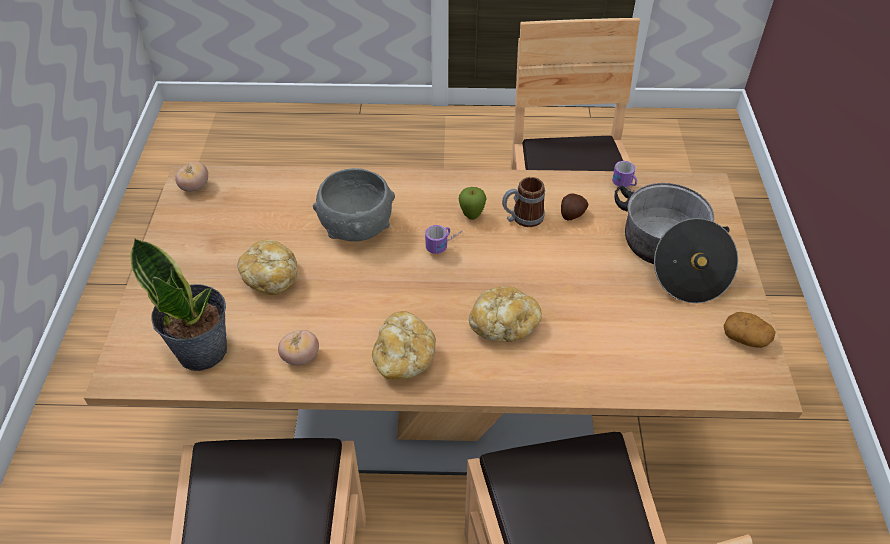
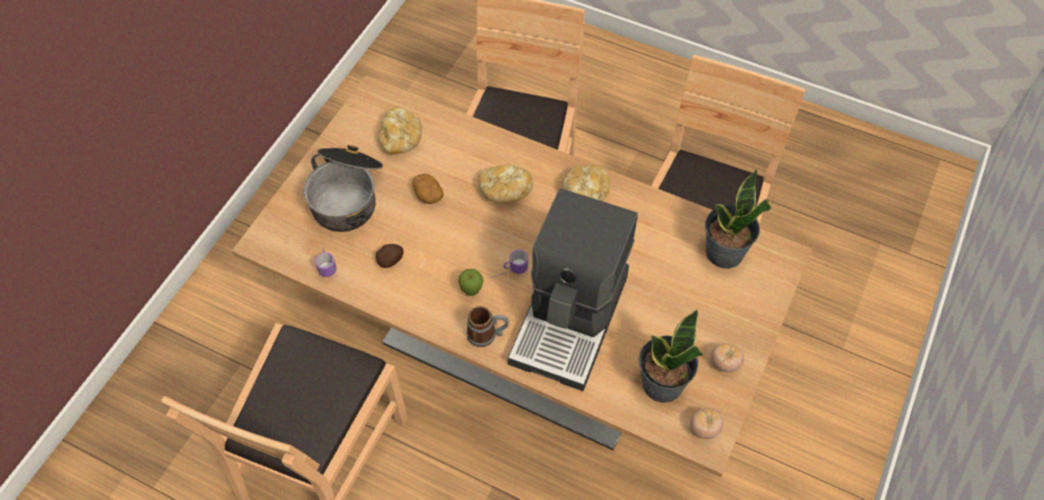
camera: 155 degrees left, 10 degrees up
bread [237,240,298,295] -> bread moved to [378,107,422,154]
tomato [278,330,319,365] -> tomato moved to [711,343,744,372]
grey bowl [313,168,395,241] -> coffee machine [508,189,638,391]
mug [502,177,545,227] -> mug moved to [466,306,509,347]
potato [723,312,776,348] -> potato moved to [412,174,444,204]
none -> potted plant [639,309,703,403]

